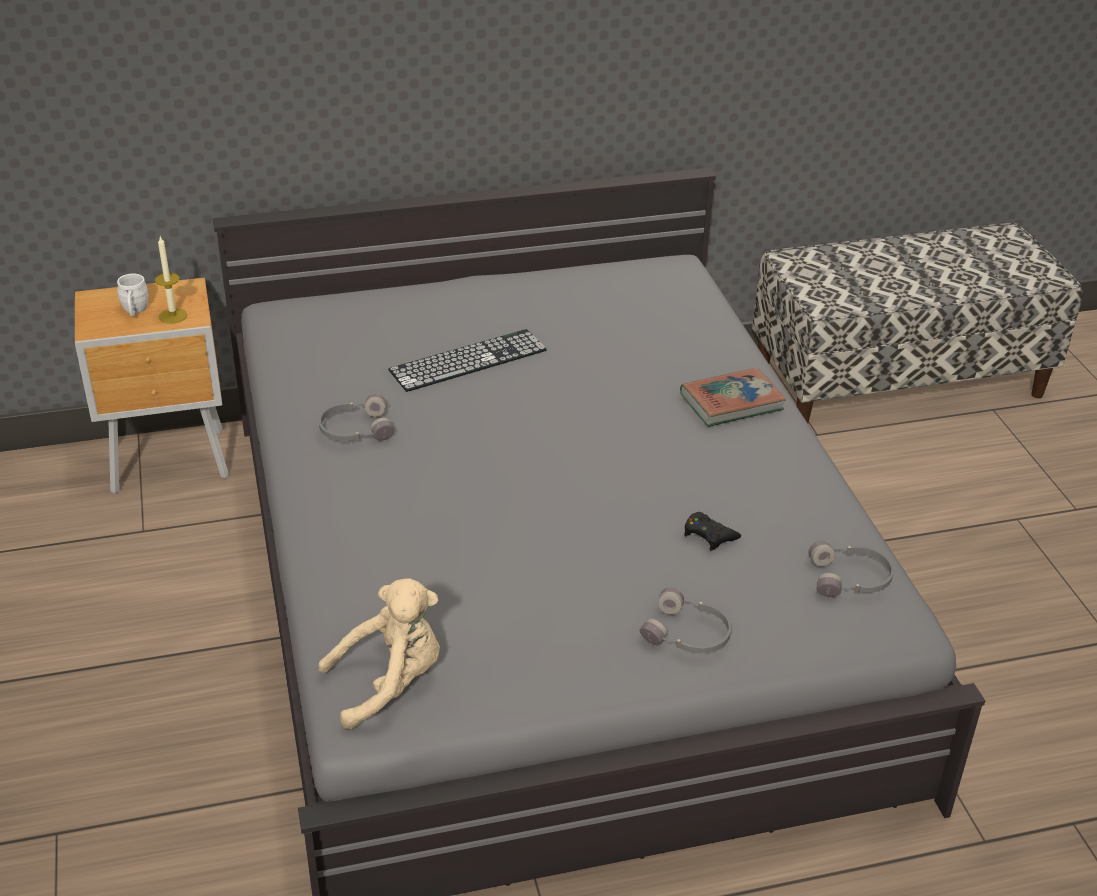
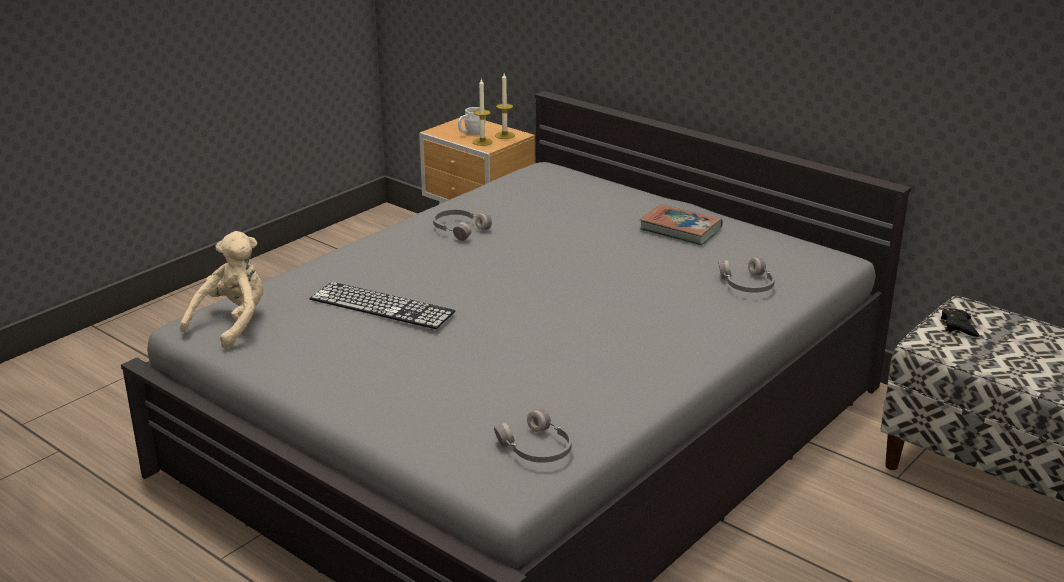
camera: 55 degrees right, 10 degrees down
beige plush toy [318,578,440,729] -> beige plush toy turned 90 degrees counterclockwise [180,231,264,350]
keyboard [388,329,547,392] -> keyboard moved to [310,282,455,329]
grey headphones [640,587,731,653] -> grey headphones moved to [718,257,775,293]
book [680,368,786,427] -> book moved to [640,204,722,245]
black game controller [684,512,741,551] -> black game controller moved to [941,308,979,337]
none -> candle [495,73,515,139]

